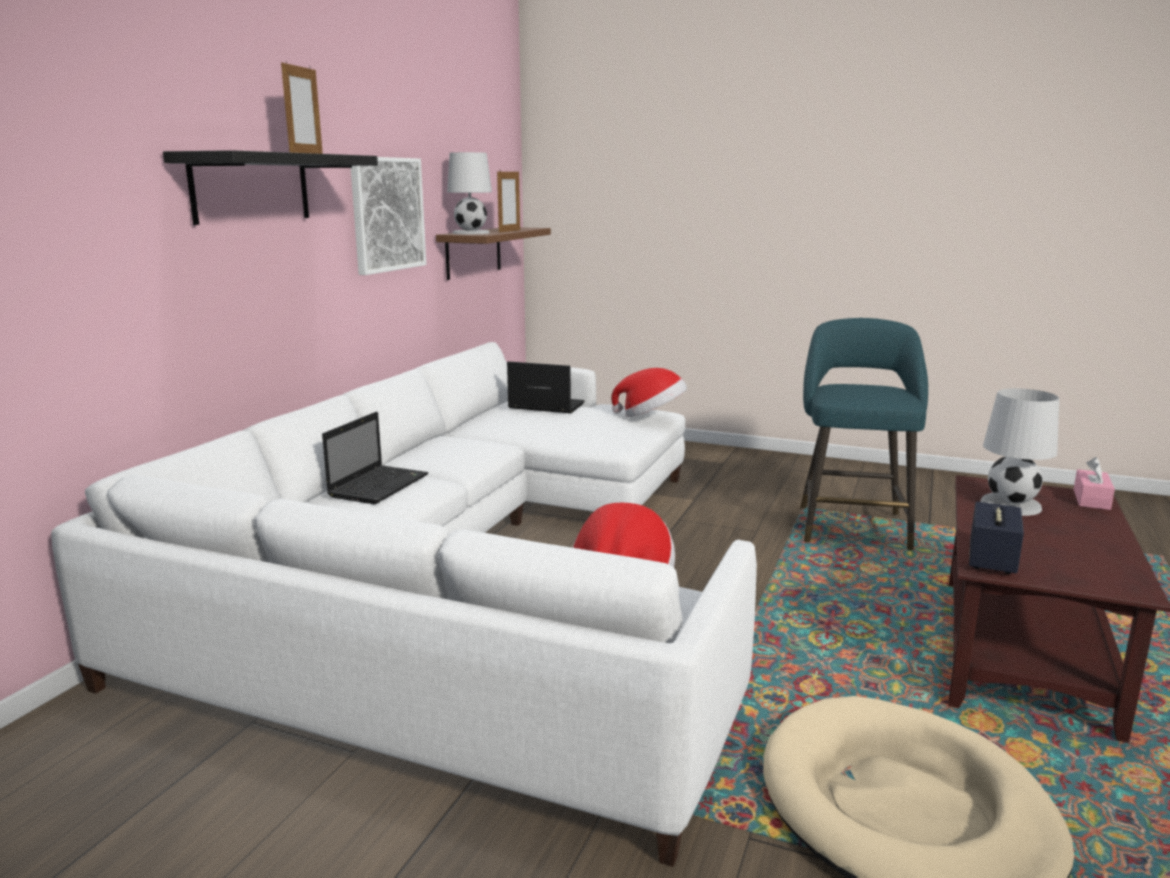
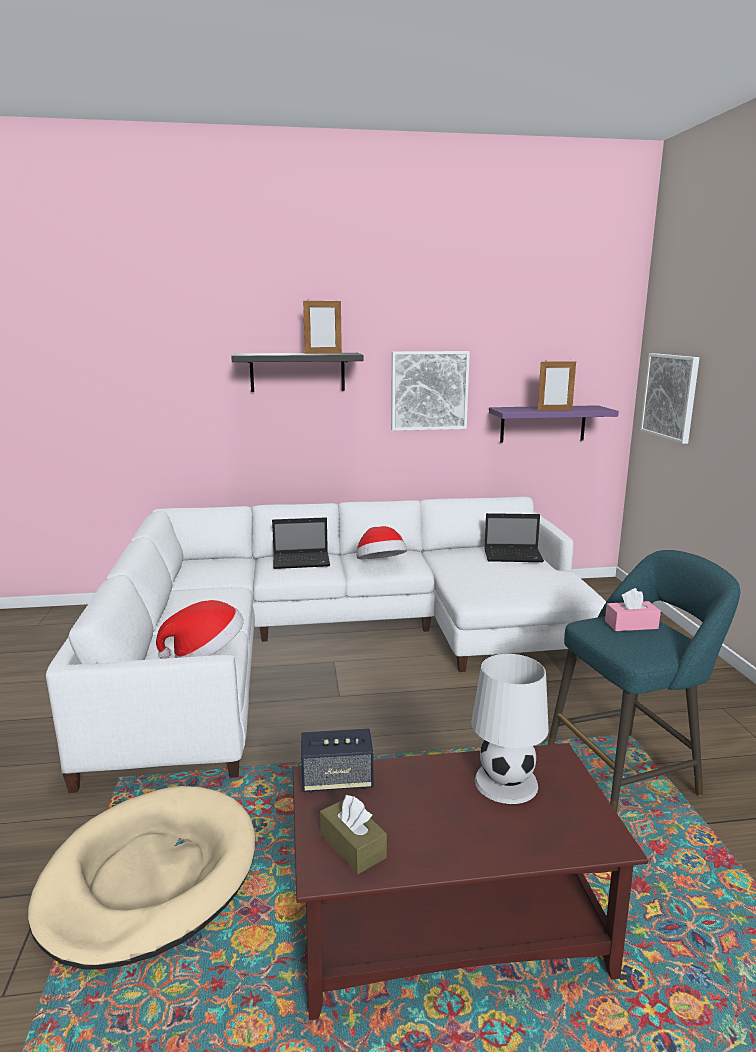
camera: 60 degrees right, 0 degrees up
brown shelf [436,227,551,280] -> purple shelf [489,405,619,442]
white table lamp [447,152,492,234] -> none
laptop [507,361,585,413] -> laptop turned 105 degrees clockwise [484,513,544,562]
hat [611,368,687,417] -> hat moved to [356,526,407,559]
pink tissue box [1074,457,1115,510] -> pink tissue box moved to [605,588,661,631]
none -> brown tissue box [320,795,387,874]
none -> picture [640,353,699,444]

